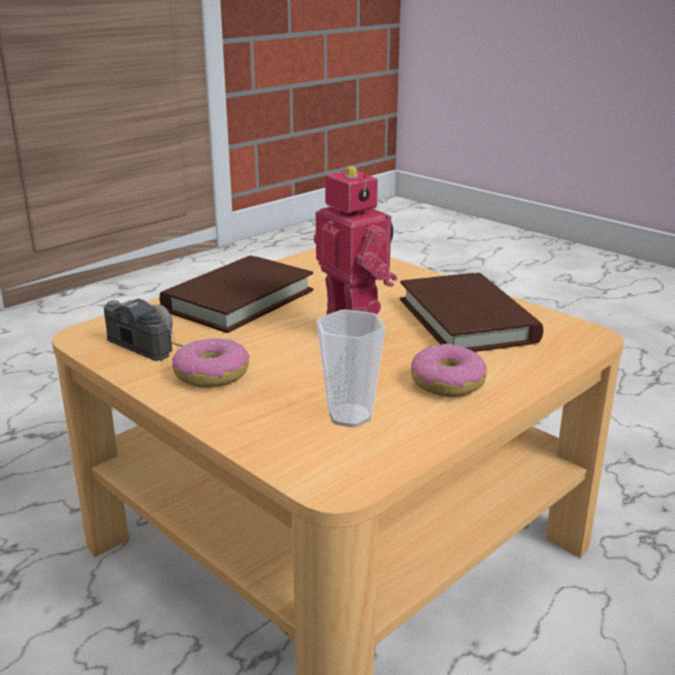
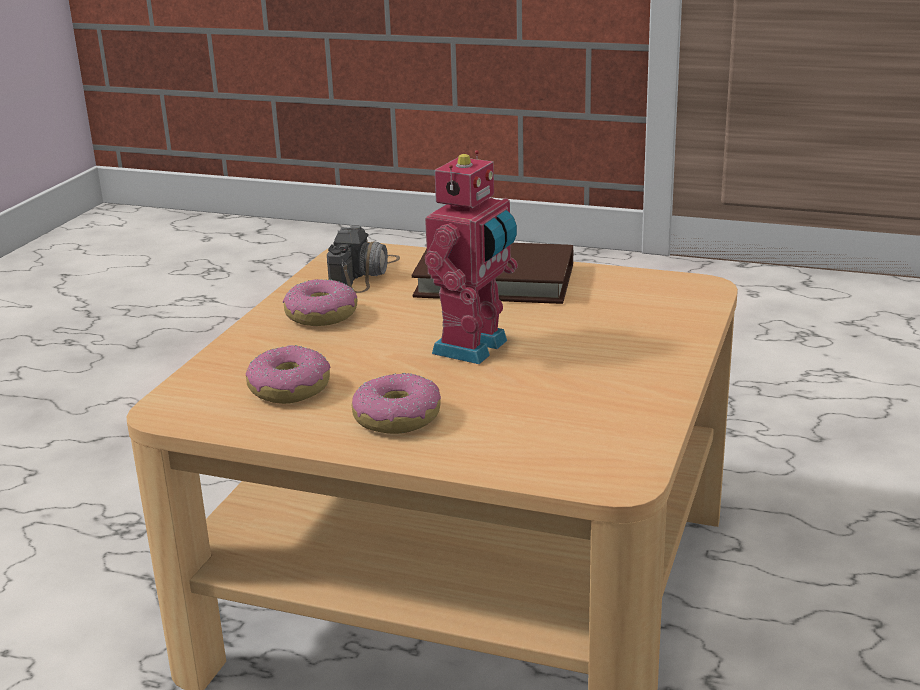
camera: 65 degrees right, 0 degrees up
cup [316,309,386,427] -> donut [246,345,330,404]
brown book [400,273,543,352] -> none

